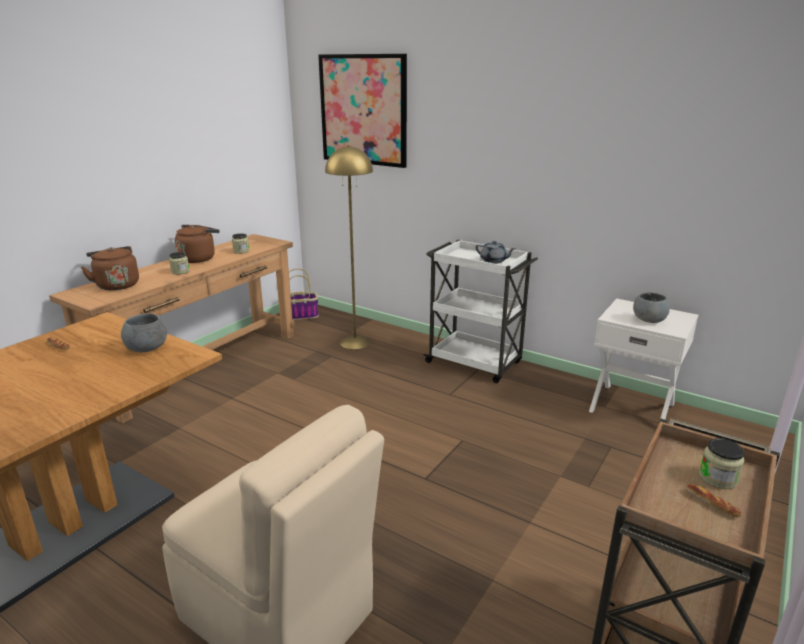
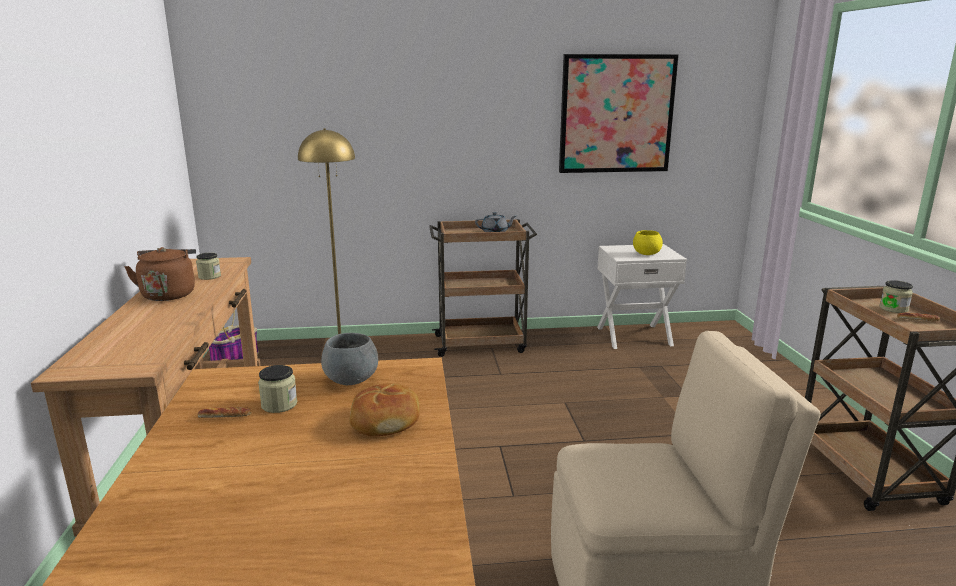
camera: 40 degrees left, 5 degrees down
brown kettle [81,246,139,291] -> none
jar [169,252,190,275] -> jar moved to [258,365,297,413]
picture [318,54,407,168] -> picture moved to [559,54,679,173]
white cart [423,240,538,383] -> brown cart [429,219,537,357]
grey bowl [633,292,670,323] -> yellow bowl [633,230,663,255]
none -> bread [349,383,420,436]

